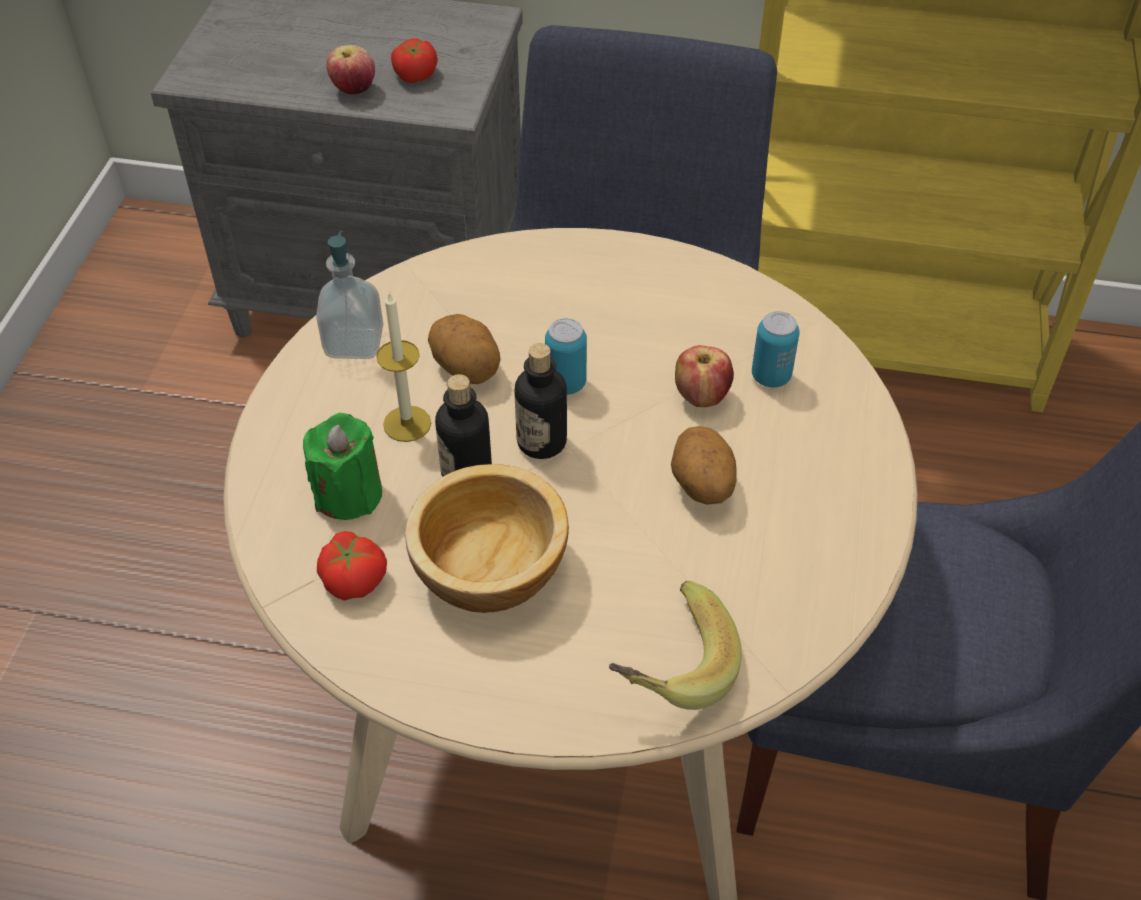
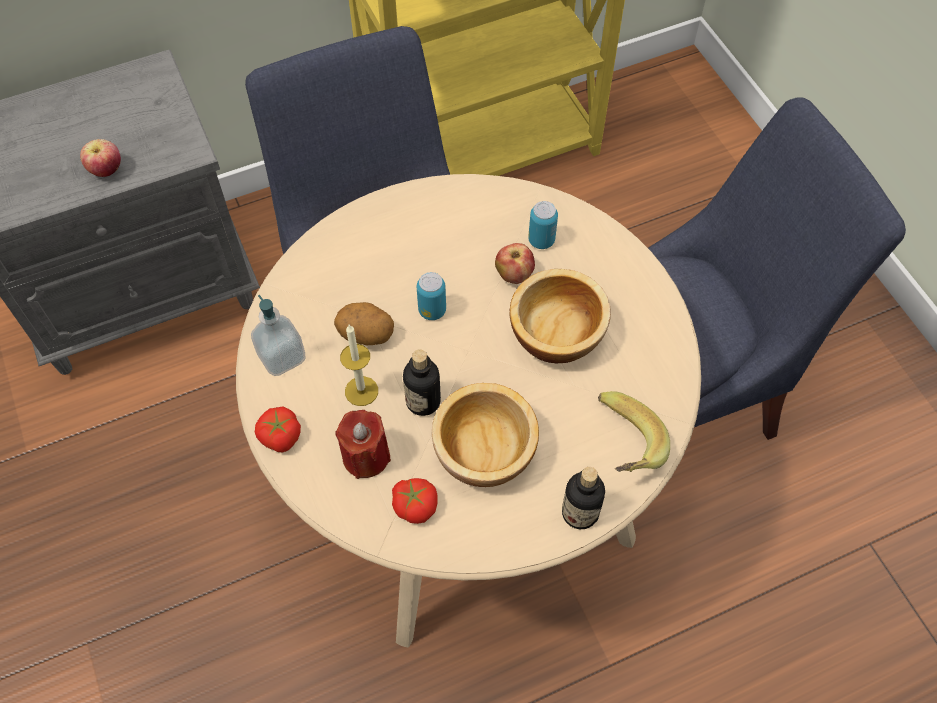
camera: 35 degrees left, 10 degrees up
green candle [303,413,382,520] -> red candle [335,410,391,479]
tomato [391,38,438,83] -> tomato moved to [255,406,301,452]
bottle [514,343,567,459] -> bottle moved to [562,467,605,529]
potato [671,426,737,505] -> bowl [509,269,611,363]

